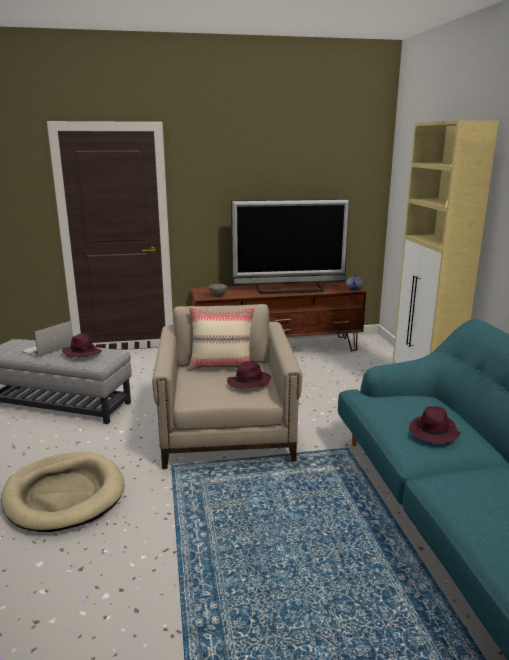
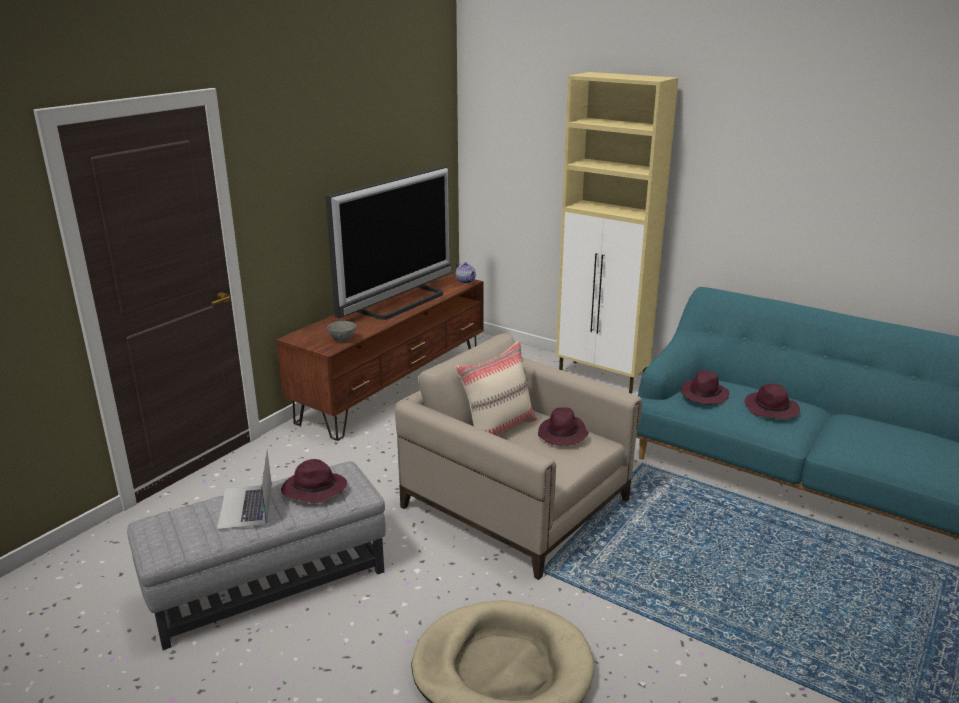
camera: 45 degrees left, 5 degrees up
none -> purple hat [680,370,729,404]

